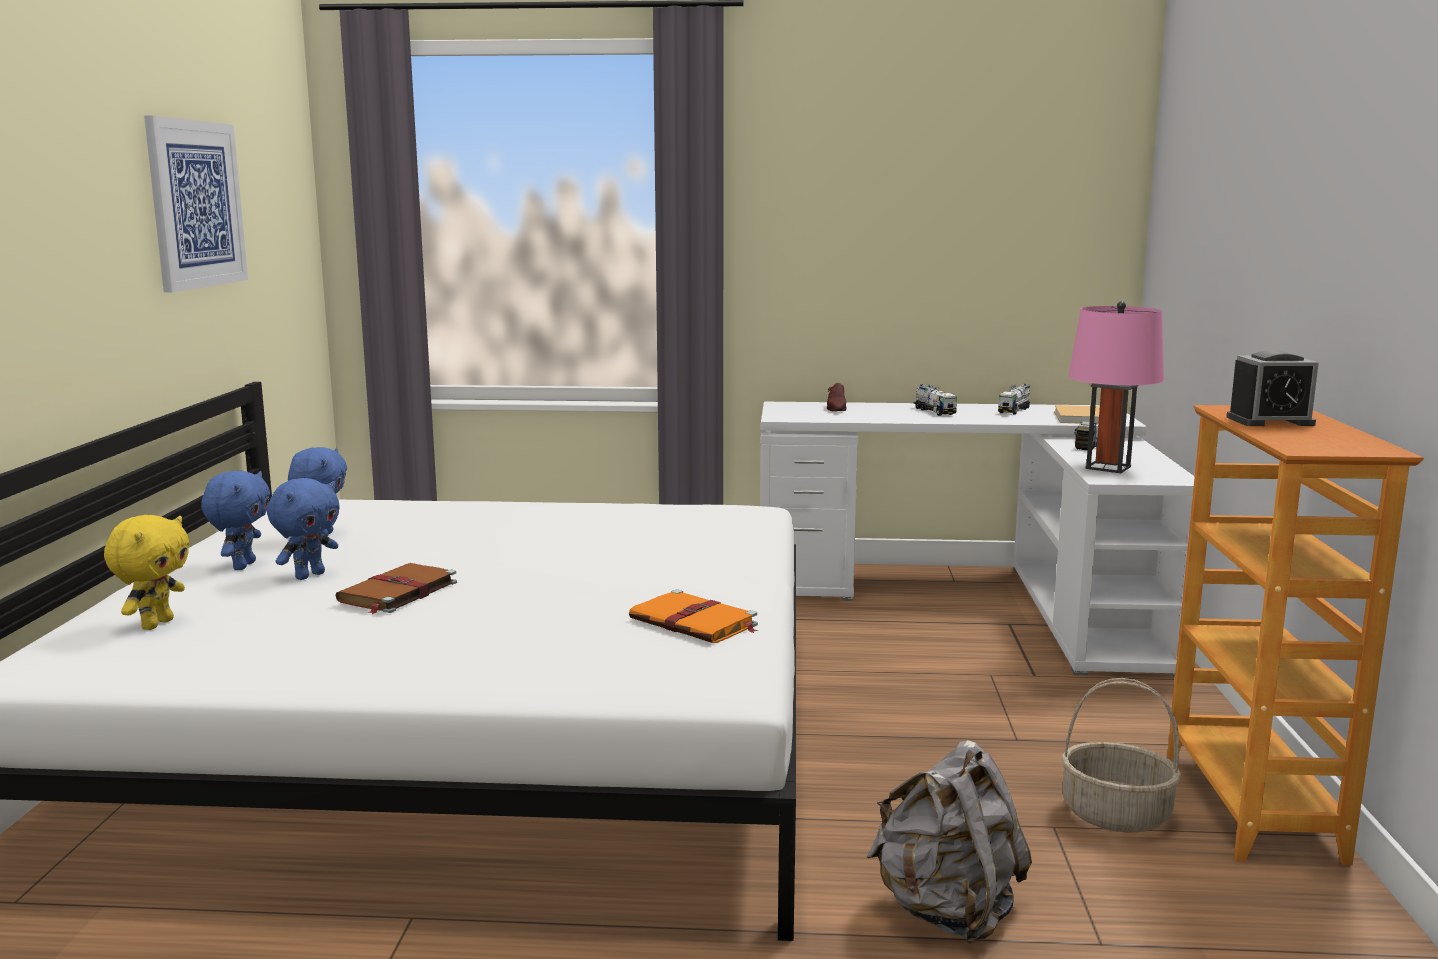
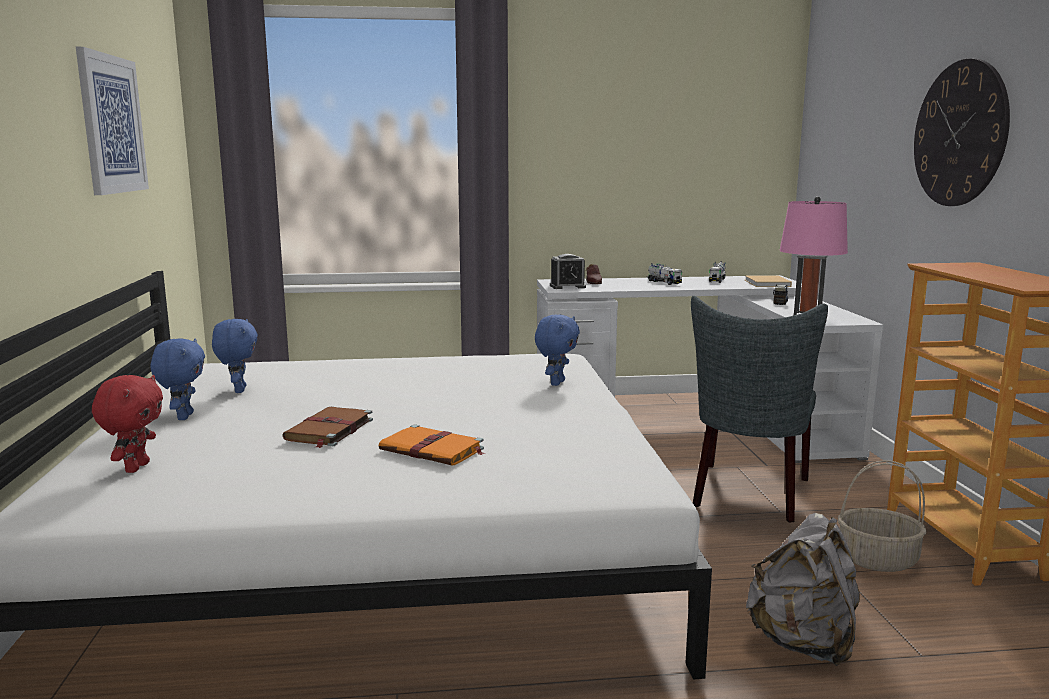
camera: 10 degrees left, 0 degrees up
yellow plush toy [104,515,190,630] -> red plush toy [92,375,163,473]
blue plush toy [267,478,340,580] -> blue plush toy moved to [535,314,580,386]
orange book [629,589,758,643] -> orange book moved to [379,424,485,465]
alarm clock [1226,350,1319,426] -> alarm clock moved to [550,254,586,289]
none -> grey chair [691,296,828,523]
none -> wall clock [914,58,1010,206]

